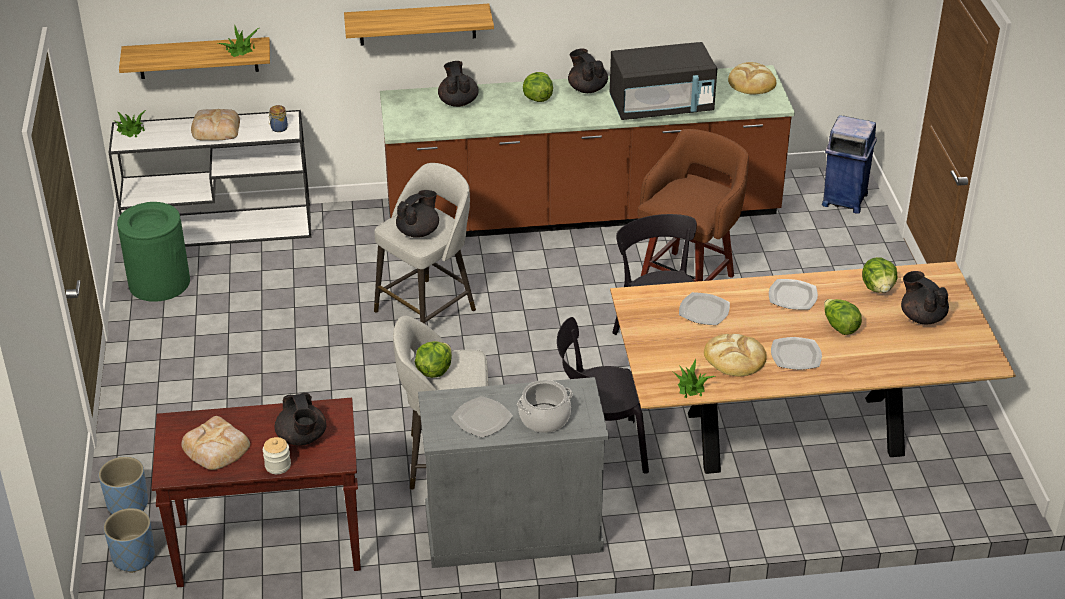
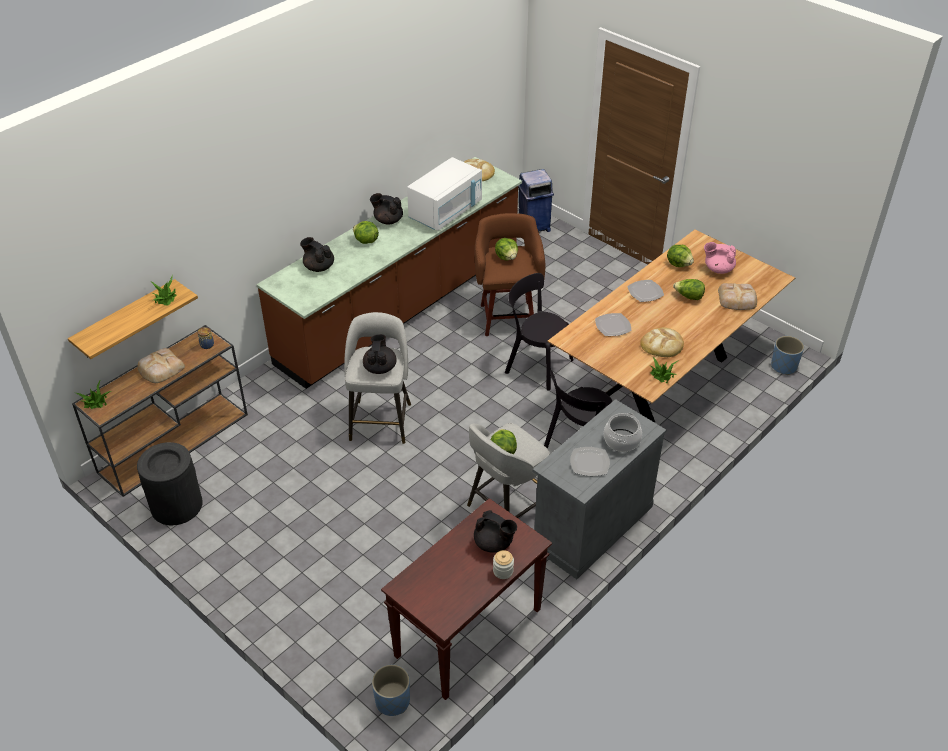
camera: 40 degrees left, 5 degrees up
blue planter [99,457,148,514] -> blue planter moved to [771,336,804,375]
white console table [109,110,311,247] -> brown console table [72,325,248,497]
green trash can [117,202,190,302] -> black trash can [137,442,203,525]
bread [181,416,250,470] -> bread moved to [718,283,757,310]
shelf [344,4,494,45] -> none
black microwave [610,42,717,120] -> white microwave [407,157,482,231]
plate [771,337,822,370] -> none
black teapot [901,271,949,324] -> pink teapot [704,242,736,274]
none -> lettuce [495,238,518,260]

